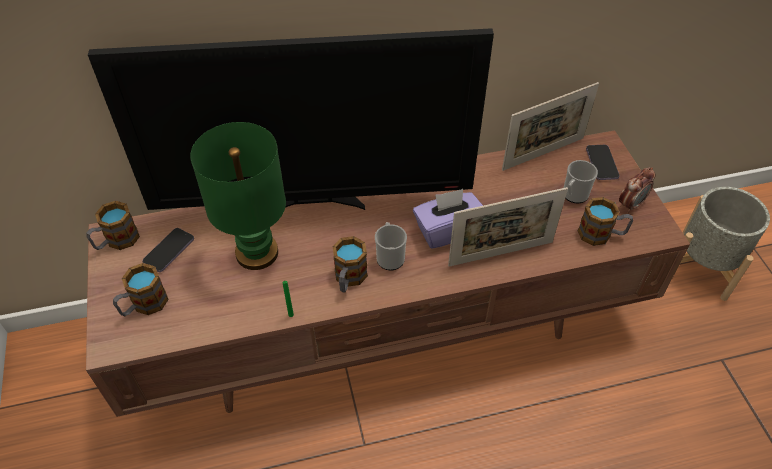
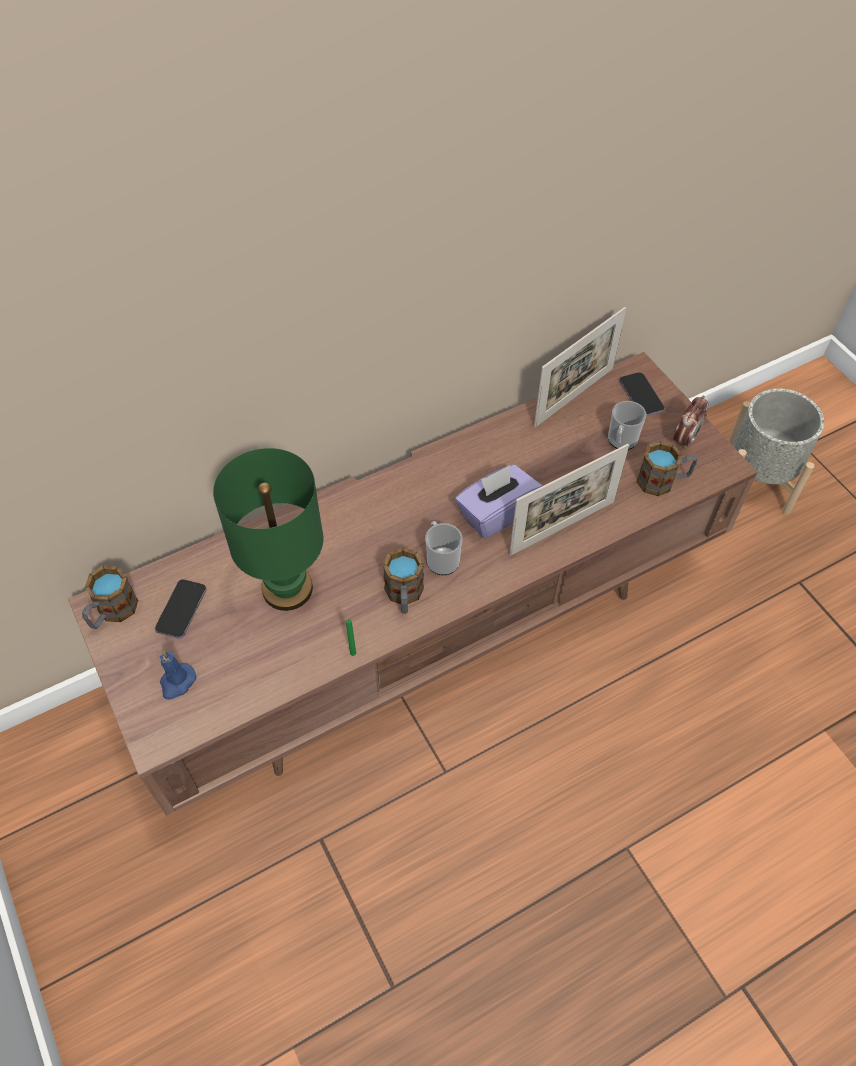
camera: 15 degrees left, 5 degrees up
television [88,28,494,210] -> none
mug [113,263,169,316] -> blue candle [160,650,196,700]

